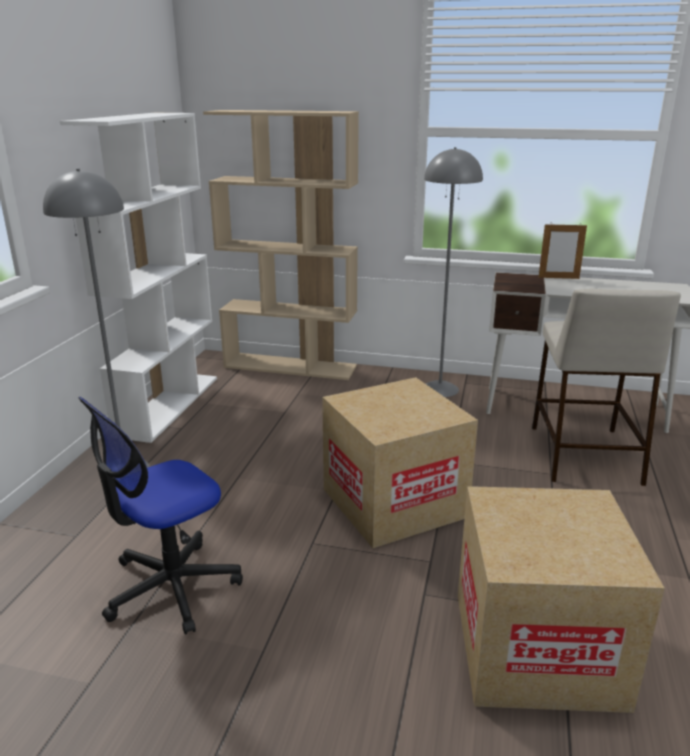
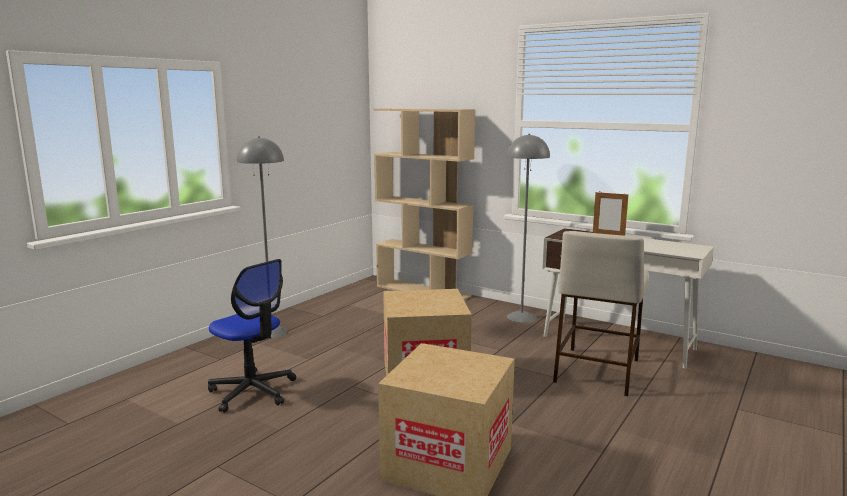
camera: 20 degrees right, 10 degrees down
white bookcase [60,113,217,443] -> none
office chair [78,397,243,635] -> office chair turned 120 degrees counterclockwise [208,259,296,412]

